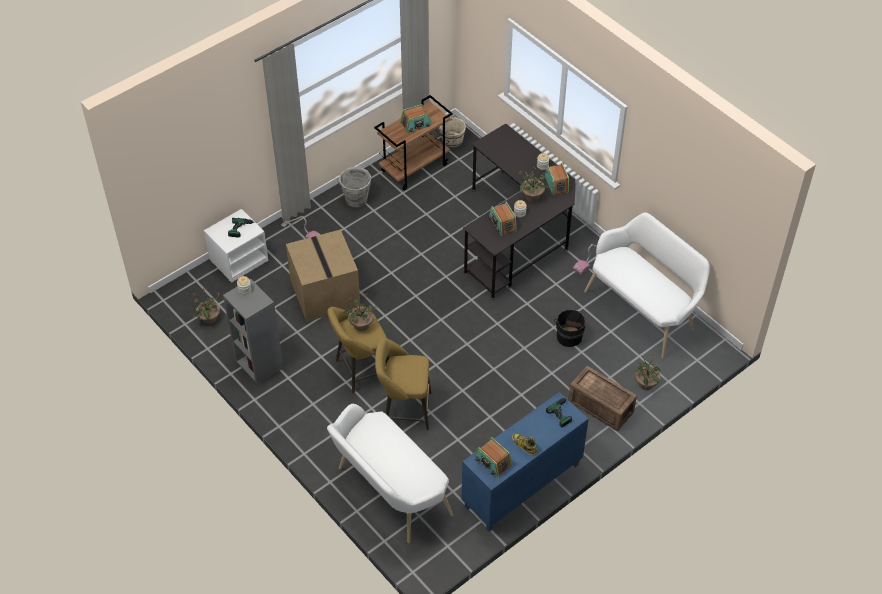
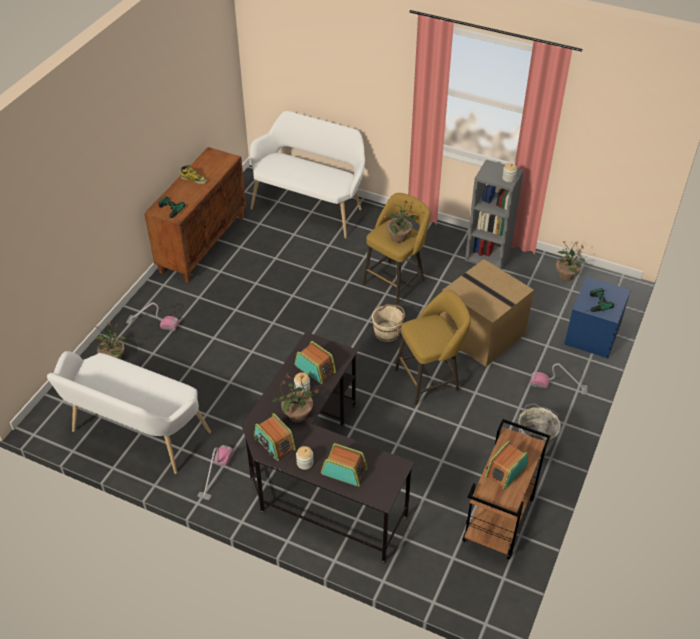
camera: 155 degrees right, 5 degrees down
white nightstand [204,209,269,282] -> blue nightstand [564,277,631,358]
yellow stool [375,338,432,430] -> yellow stool moved to [395,290,471,405]
beige bucket [439,116,466,147] -> beige bucket moved to [372,304,405,342]
blue cabinet [462,392,588,532] -> brown cabinet [144,147,246,283]
radio [474,437,512,478] -> radio moved to [321,443,368,486]
black bucket [554,310,586,347] -> none
crate [569,366,637,431] -> vacuum cleaner [126,302,180,331]

